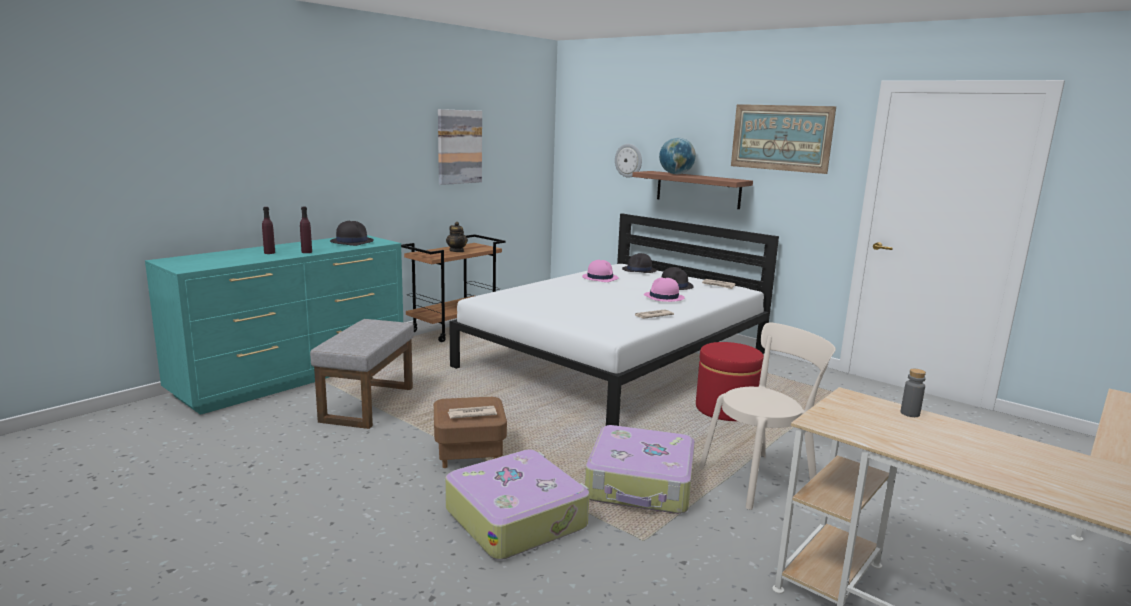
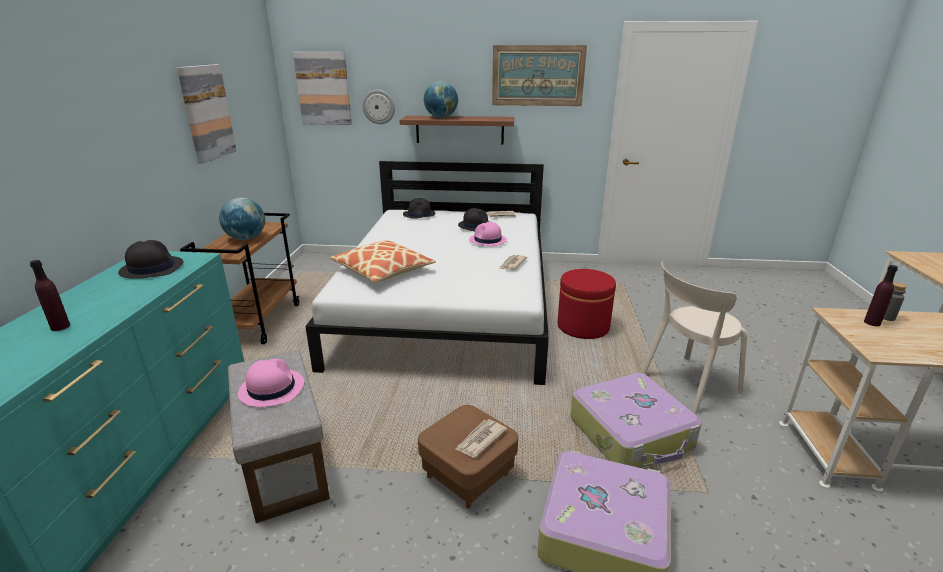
camera: 35 degrees left, 10 degrees up
purple bottle [300,207,312,253] -> purple bottle moved to [864,265,898,326]
teapot [446,222,468,252] -> globe [219,197,265,240]
pink hat [582,260,619,282] -> pink hat moved to [238,359,304,407]
beige chair [699,323,836,510] -> beige chair turned 150 degrees counterclockwise [640,261,747,414]
none -> picture [293,52,352,125]
none -> pillow [330,240,436,282]

